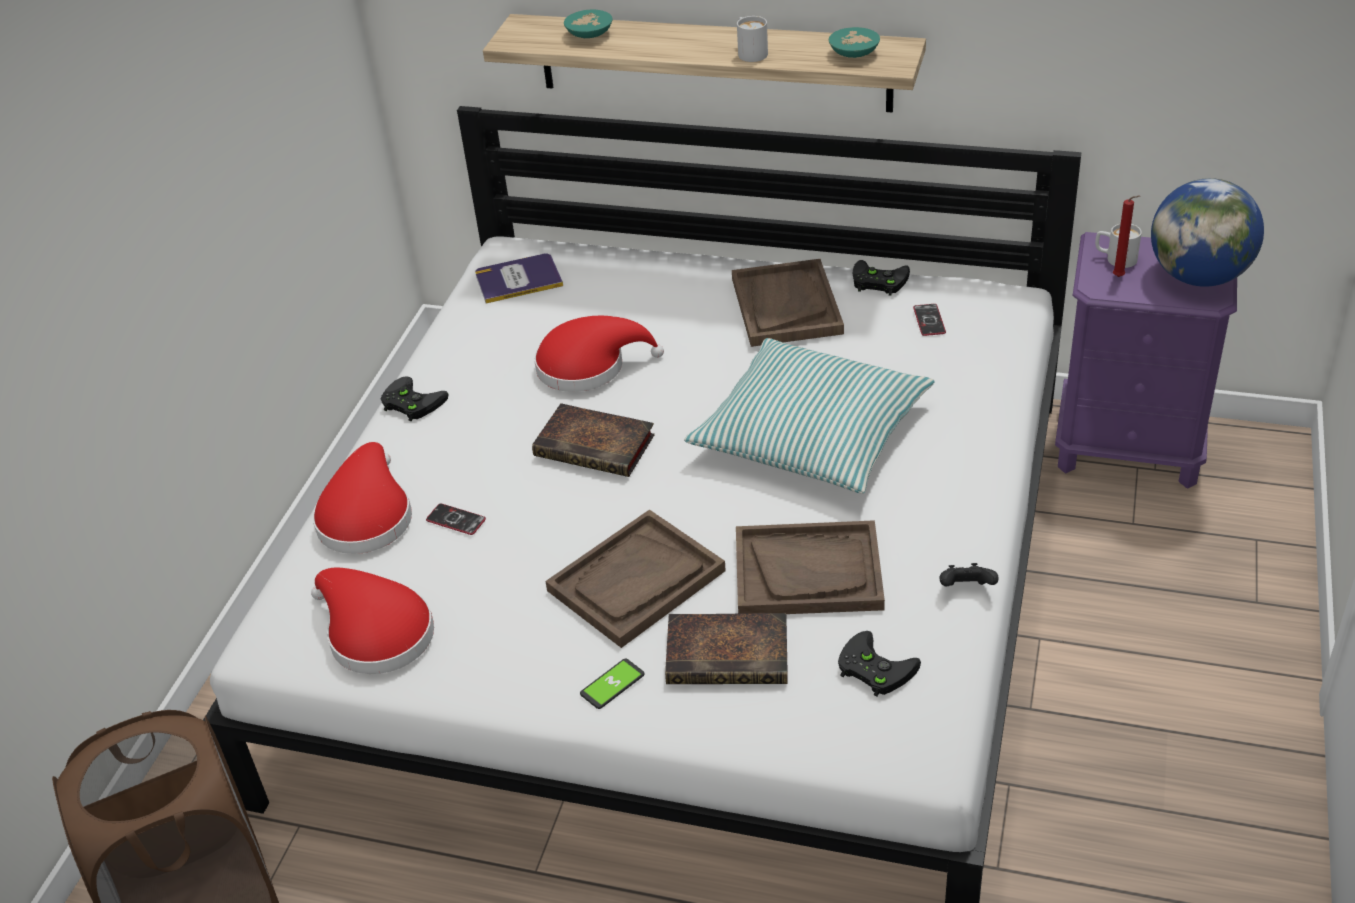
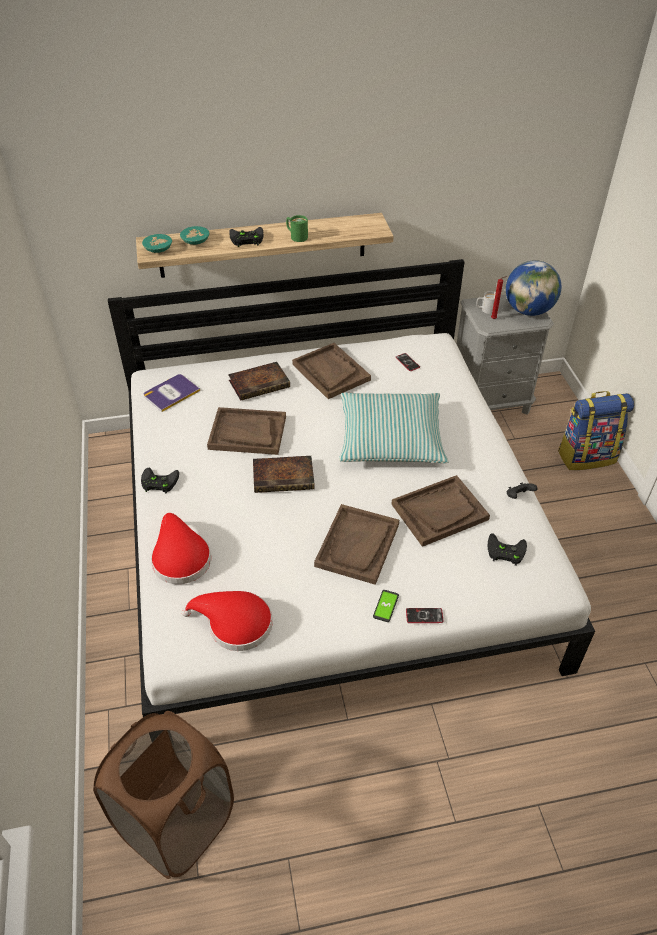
camera: 30 degrees left, 5 degrees up
phone [426,503,486,535] -> phone moved to [406,608,444,623]
red hat [534,316,664,392] -> brown tray [207,407,286,455]
book [665,613,788,684] -> book moved to [228,362,290,401]
white mug [737,16,768,62] -> green mug [286,215,308,242]
turquoise bowl [829,27,880,58] -> turquoise bowl moved to [142,234,172,253]
black game controller [853,260,910,296] -> black game controller moved to [229,227,263,247]
purple nightstand [1055,232,1237,488] -> grey nightstand [457,294,554,415]
none -> backpack [558,391,634,470]

